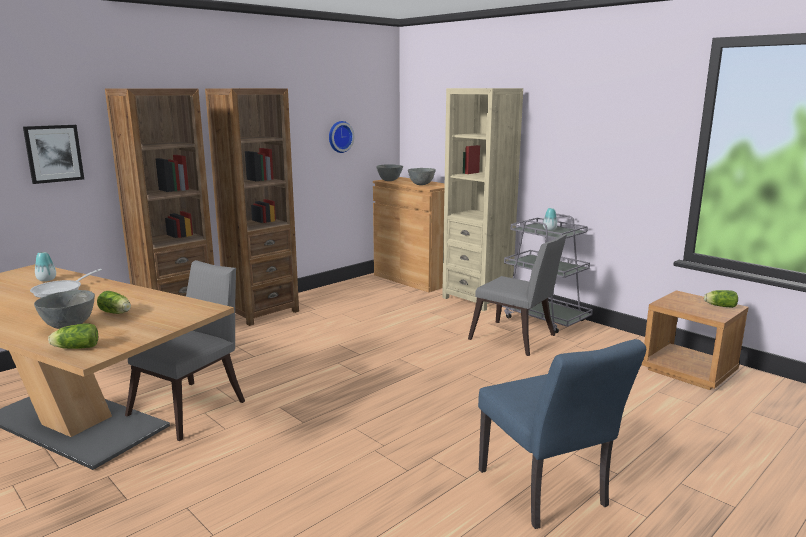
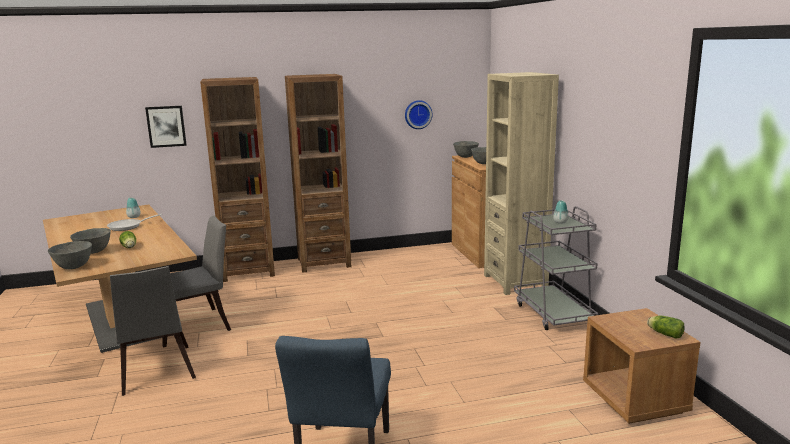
camera: 30 degrees right, 0 degrees up
lettuce [48,323,98,349] -> grey bowl [48,241,92,269]
grey chair [468,234,567,356] -> grey chair moved to [110,266,196,396]

